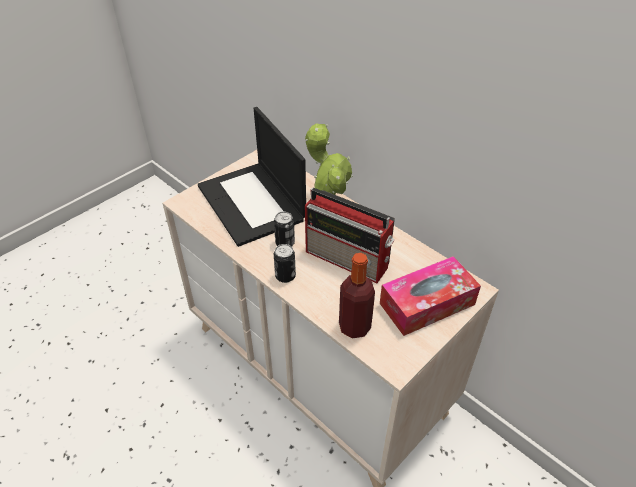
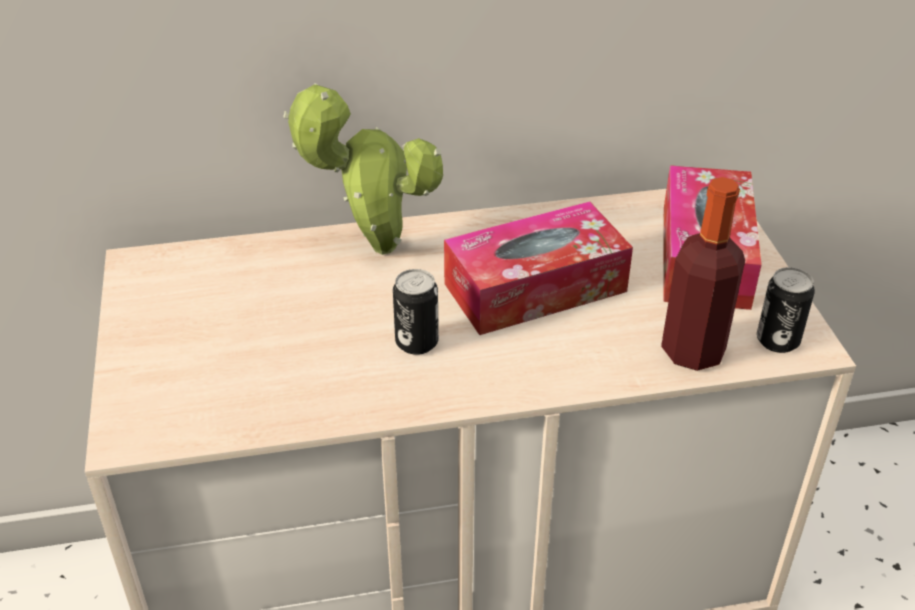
camera: 55 degrees left, 5 degrees down
laptop [198,107,306,247] -> none
can [274,244,296,283] -> can moved to [757,267,815,353]
radio [305,188,395,283] -> tissue box [444,201,633,335]

